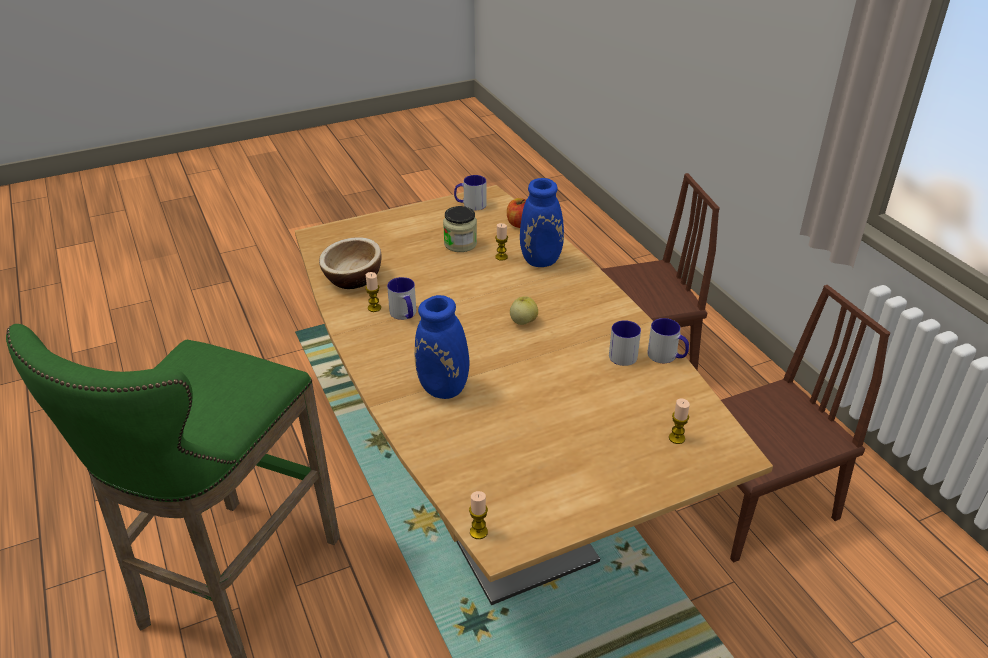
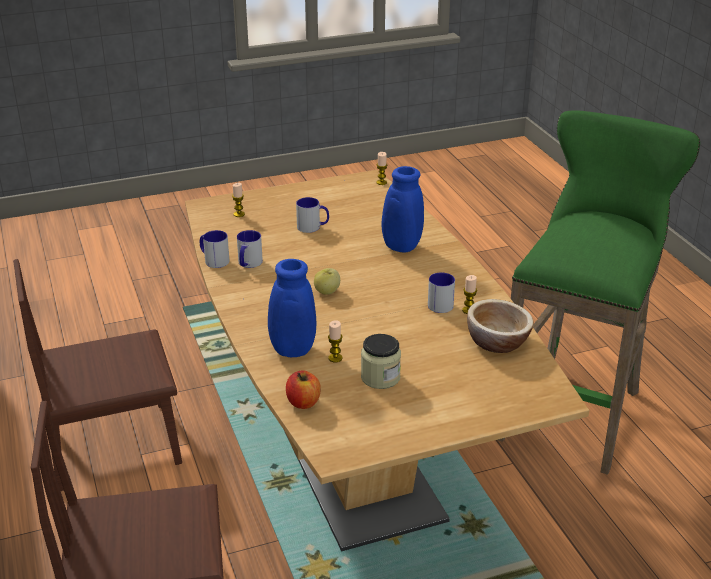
camera: 175 degrees left, 5 degrees down
mug [454,175,487,211] -> mug moved to [296,197,329,233]

